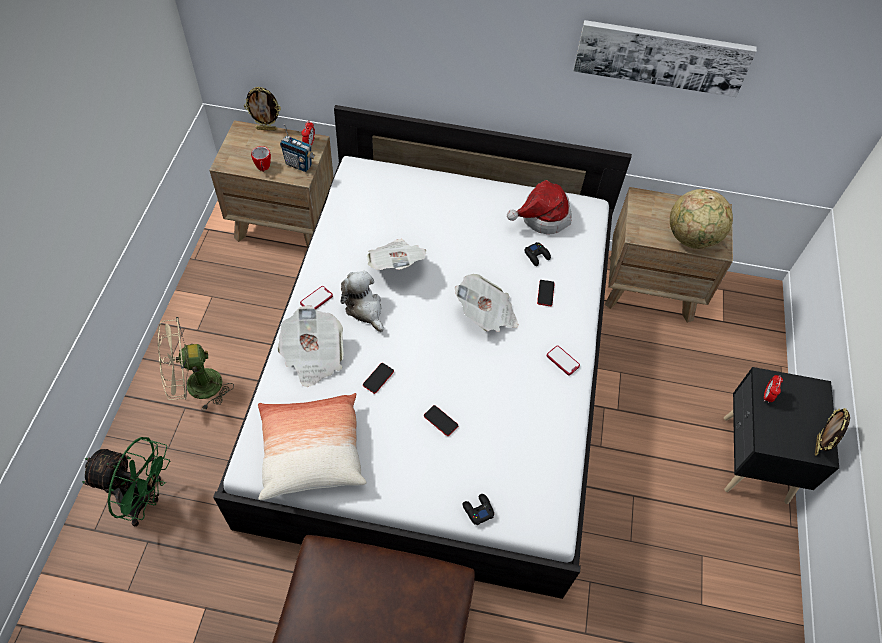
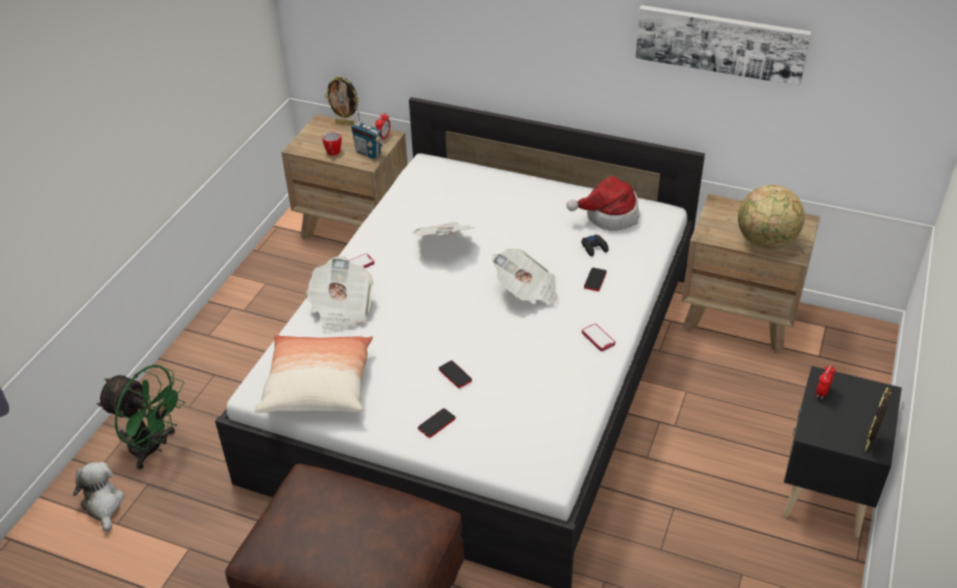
camera: 15 degrees right, 15 degrees down
beige fan [158,317,234,411] -> none
plush toy [340,271,384,332] -> plush toy moved to [73,462,125,532]
phone [363,363,394,394] -> phone moved to [418,408,456,438]
black game controller [462,494,494,525] -> none

